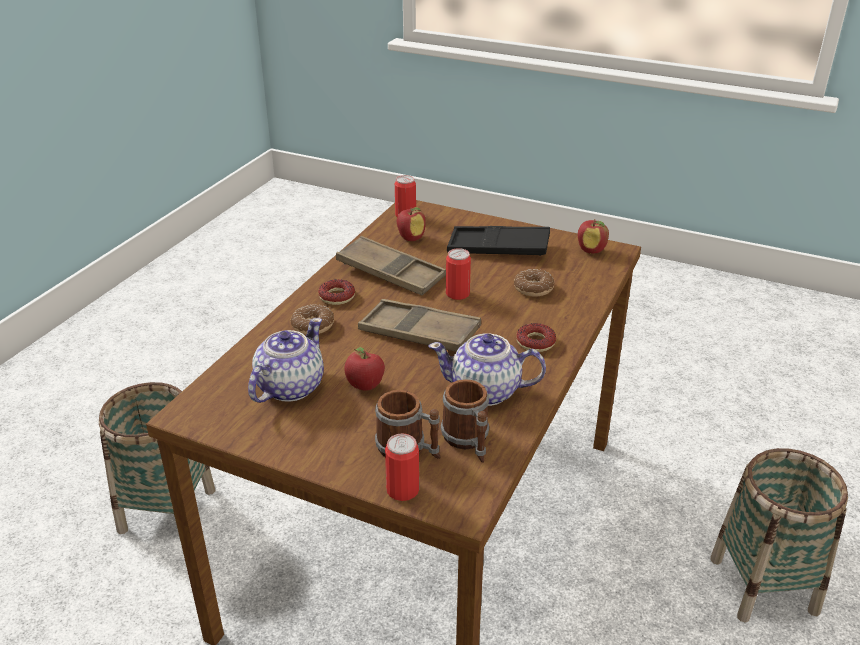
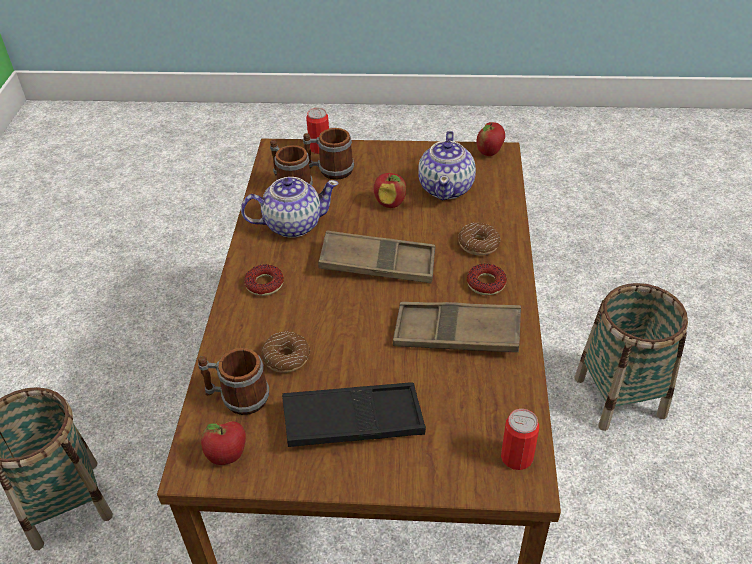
camera: 160 degrees right, 10 degrees up
apple [397,207,426,241] -> apple moved to [477,122,505,156]
can [446,248,471,300] -> none
none -> mug [198,348,269,415]

